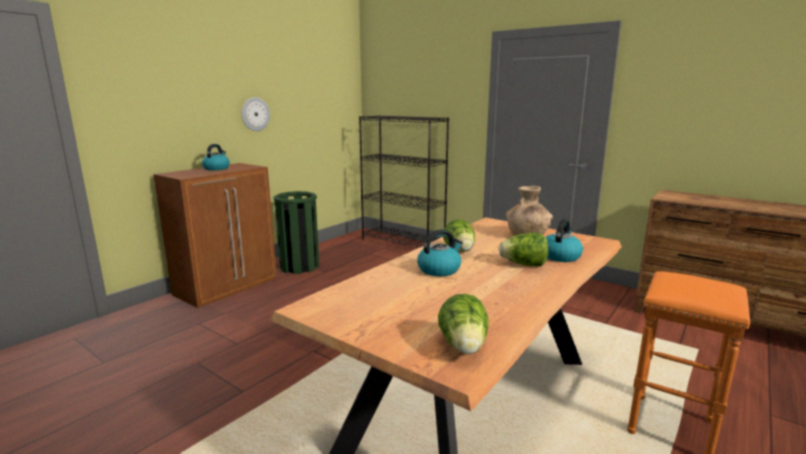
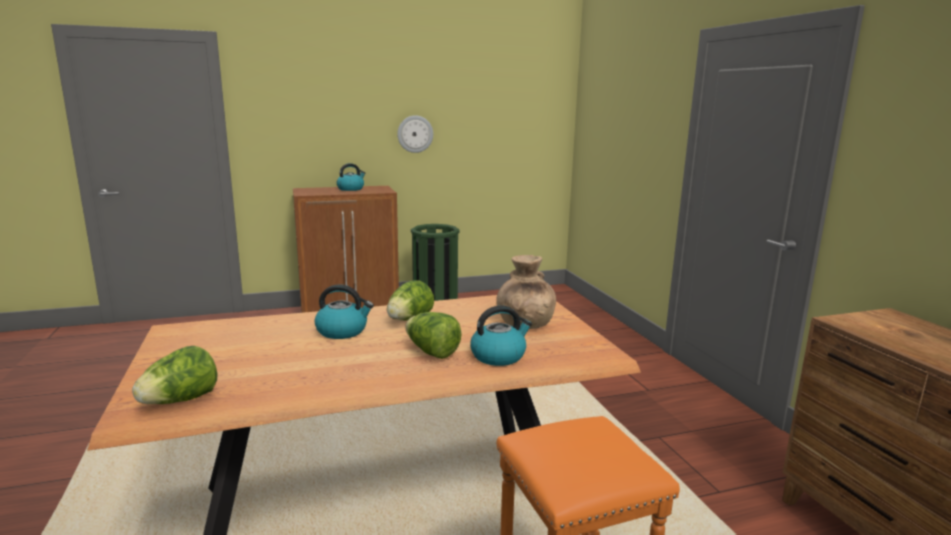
camera: 35 degrees right, 0 degrees up
black bookcase [359,115,449,248] -> none

